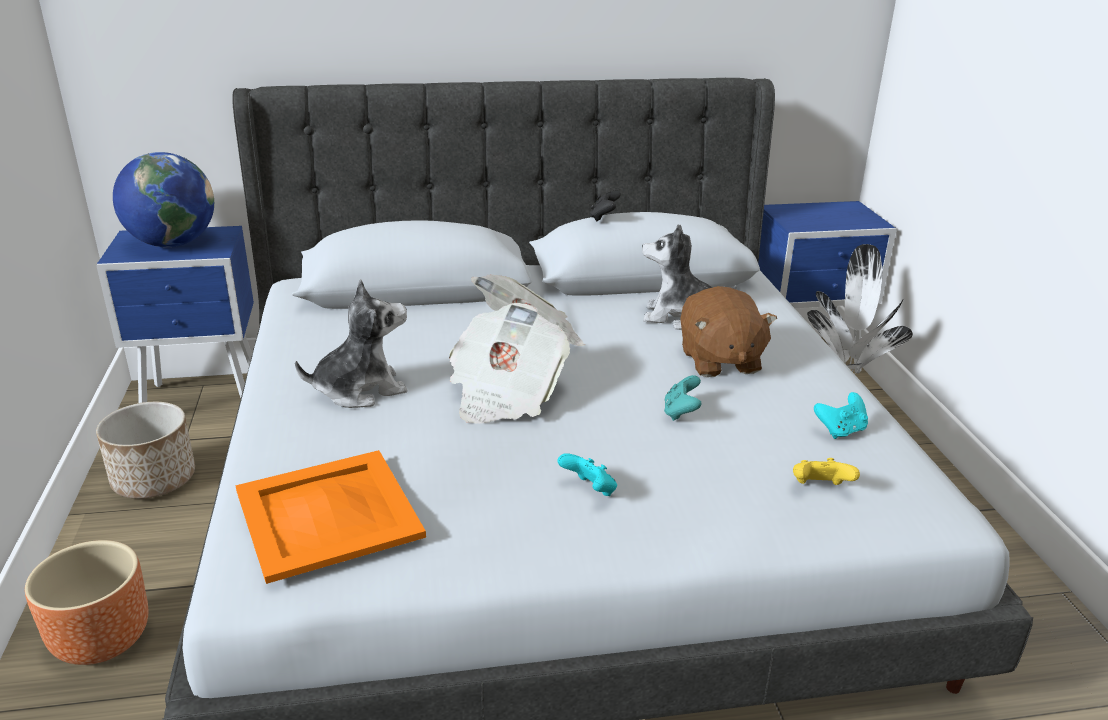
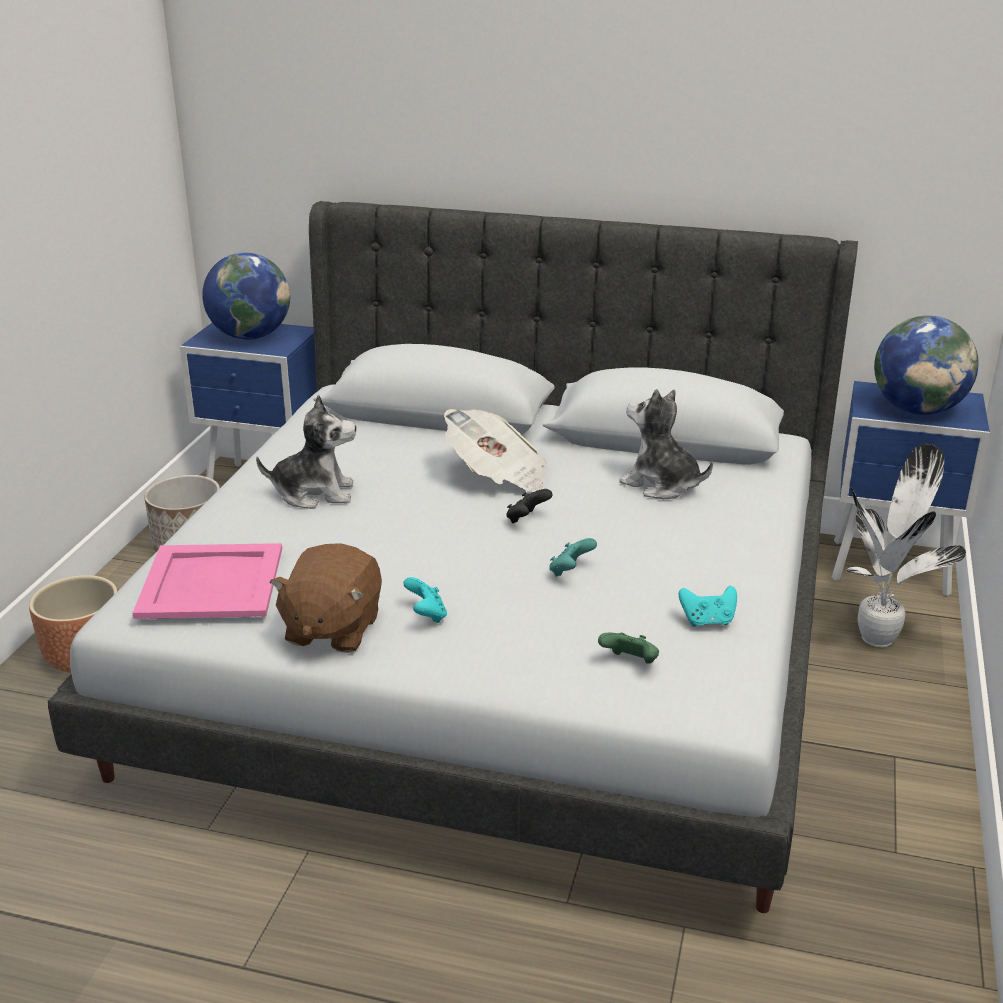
camera: 25 degrees right, 0 degrees up
orange tray [235,450,426,584] -> pink tray [133,543,282,619]
newspaper [449,303,570,424] -> none
black game controller [590,190,621,222] -> black game controller moved to [506,489,552,523]
brown plush toy [680,286,777,377] -> brown plush toy moved to [269,543,382,653]
yellow game controller [793,458,860,485] -> green game controller [598,632,659,664]
none -> globe [874,316,979,415]

